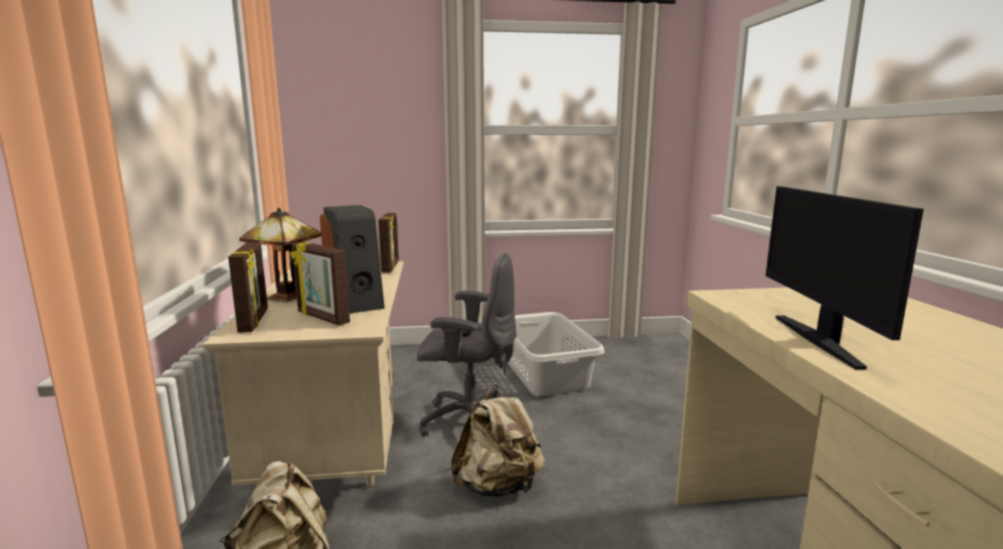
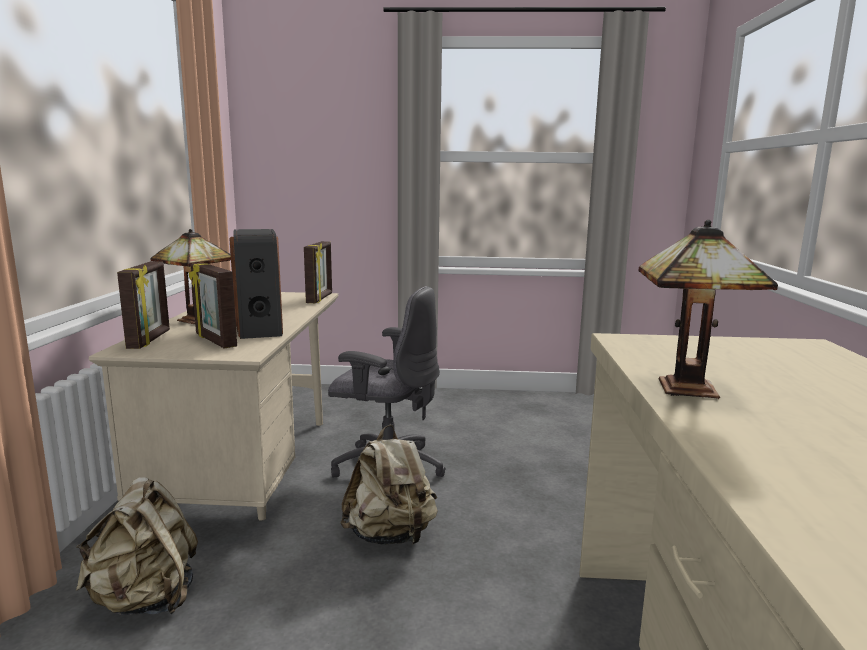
camera: 10 degrees right, 0 degrees up
grey laundry basket [507,312,605,396] -> none
monitor [765,186,924,370] -> table lamp [639,220,778,399]

